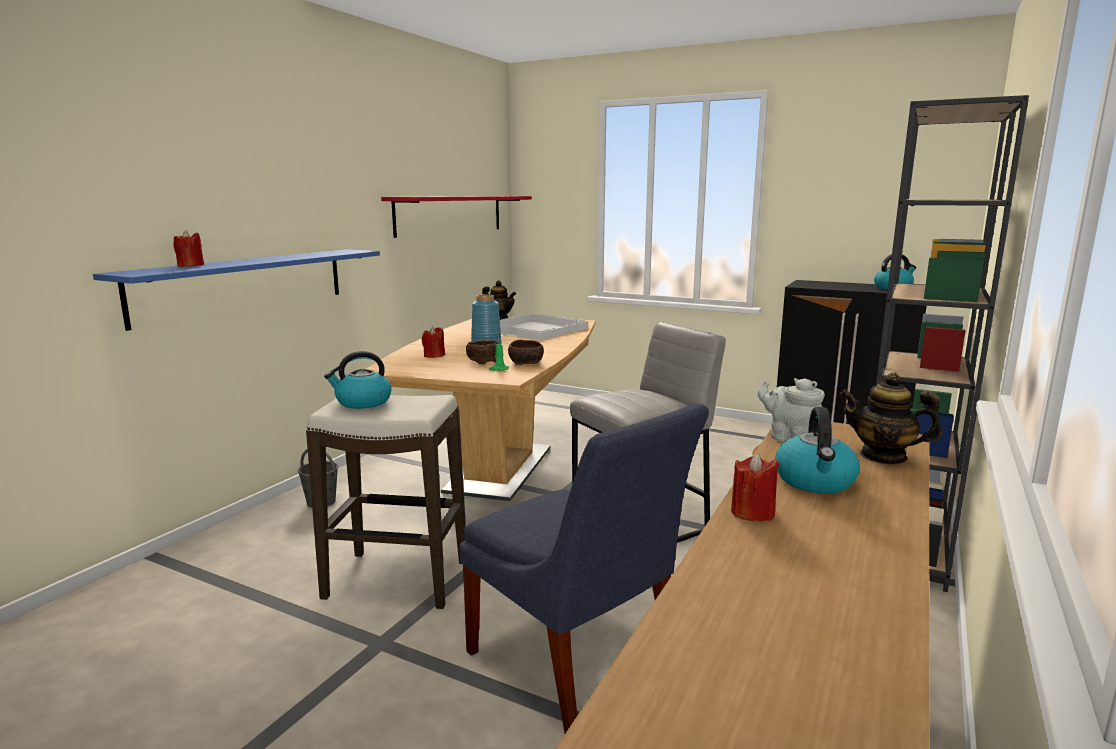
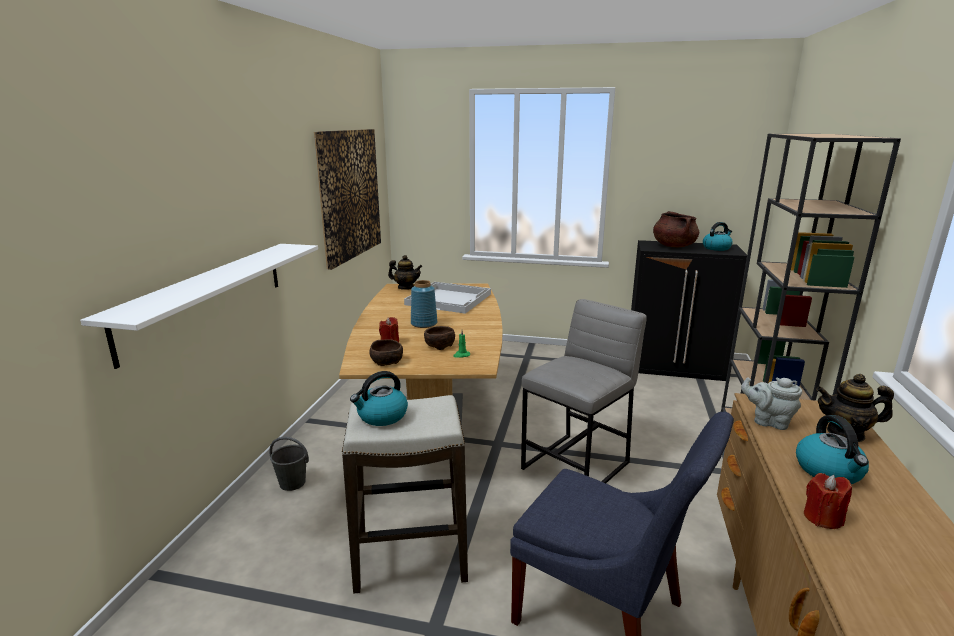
camera: 15 degrees left, 5 degrees up
blue shelf [93,249,380,331] -> white shelf [80,244,318,369]
red candle [173,230,204,267] -> none
red shelf [381,196,532,238] -> picture [314,129,381,270]
brown bowl [508,340,544,365] -> brown bowl moved to [369,339,403,366]
none -> brown cooking pot [653,211,699,247]

